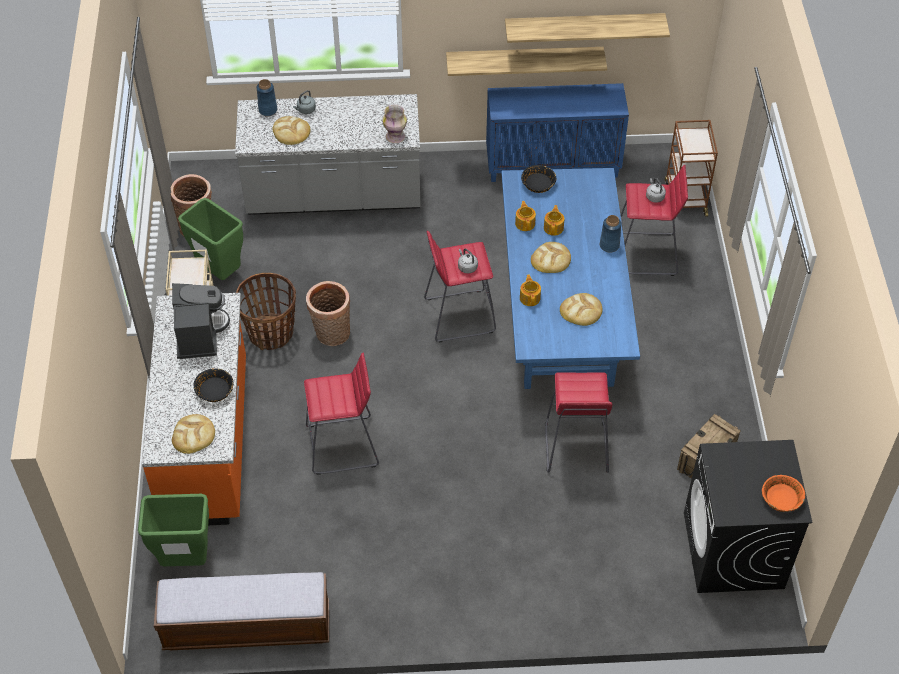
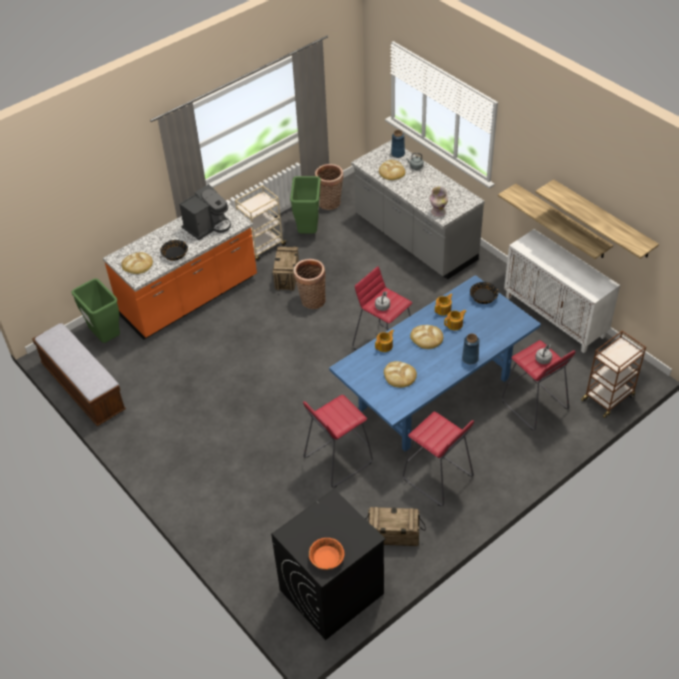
camera: 55 degrees right, 5 degrees down
basket [236,273,296,350] -> crate [273,246,299,291]
red stool [304,352,379,475] -> red stool moved to [403,412,474,506]
blue cabinet [486,83,629,182] -> white cabinet [504,229,620,353]

